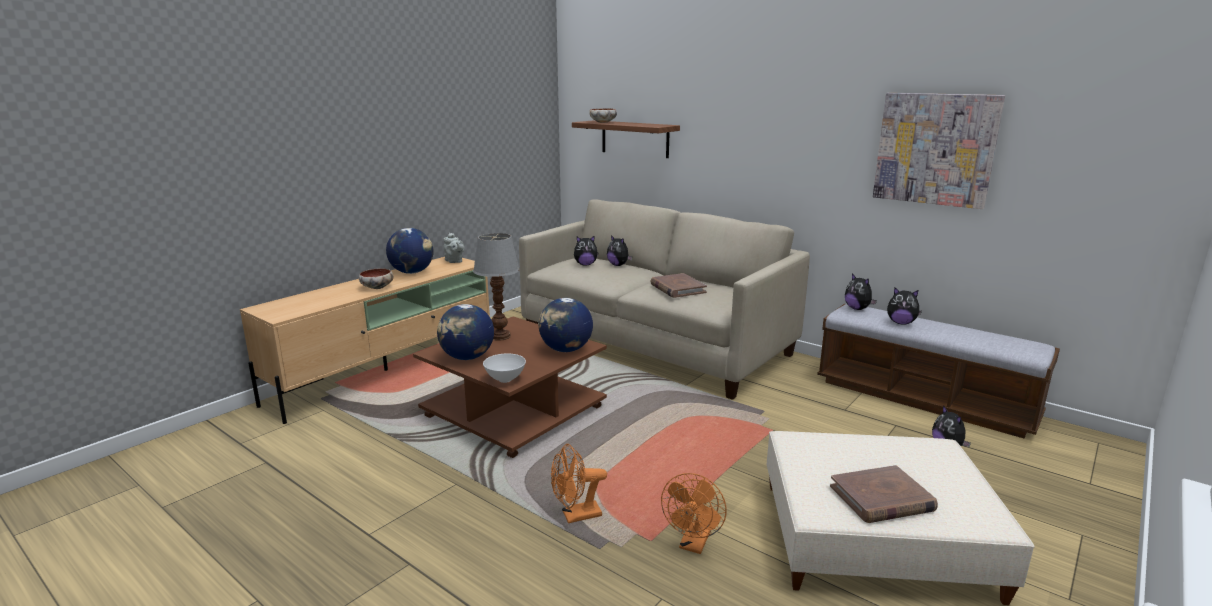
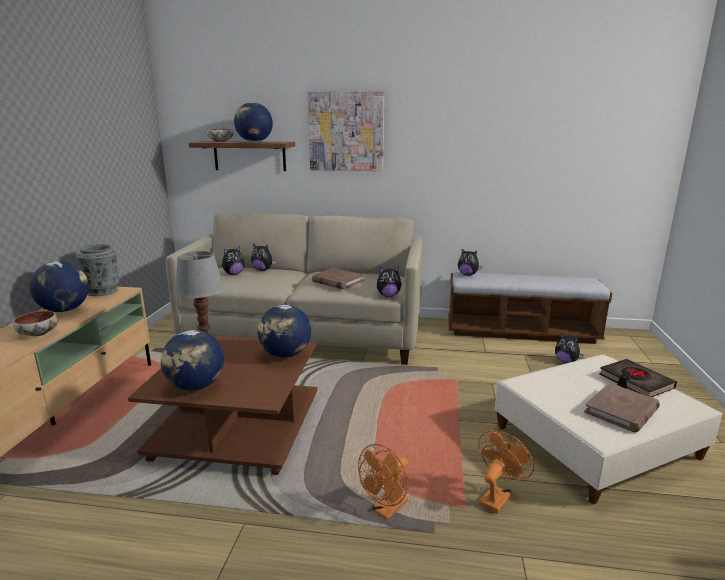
camera: 30 degrees left, 0 degrees up
grey teapot [443,233,464,263] -> grey vase [76,244,120,296]
white bowl [483,354,526,383] -> none
orange fan [661,473,727,554] -> orange fan turned 135 degrees counterclockwise [478,430,534,514]
picture [873,93,1005,209] -> picture moved to [308,91,384,171]
plush toy [887,287,922,325] -> plush toy moved to [377,266,402,297]
none -> globe [234,102,273,142]
none -> black book [599,359,677,397]

